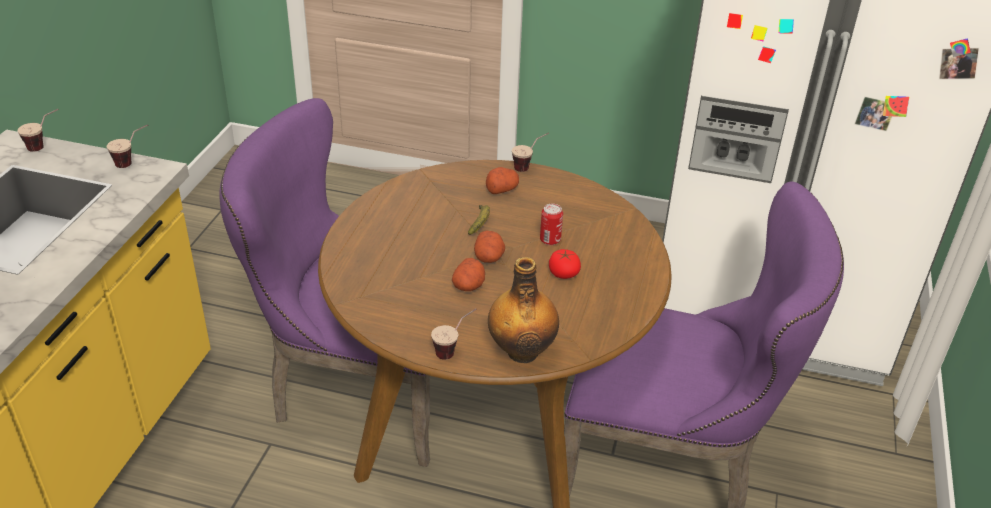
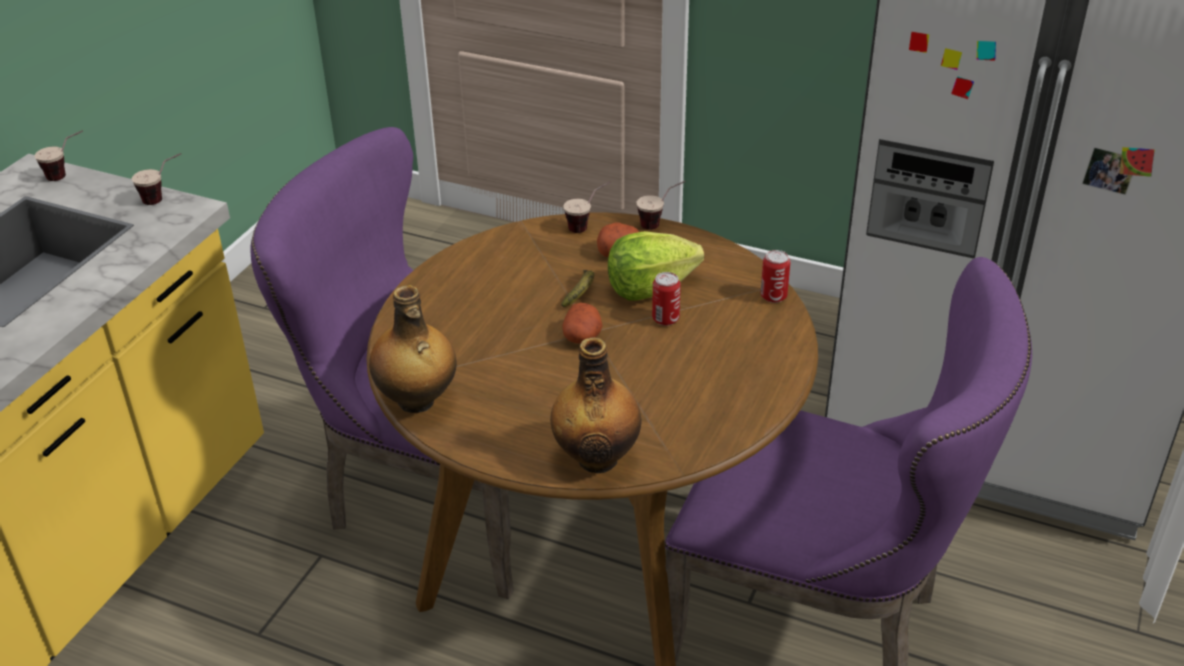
camera: 10 degrees right, 0 degrees up
cup [431,309,477,360] -> cup moved to [563,182,611,233]
potato [452,258,485,291] -> none
tomato [549,249,581,279] -> none
none -> bottle [369,285,457,413]
none -> lettuce [608,231,704,300]
none -> can [761,250,790,303]

